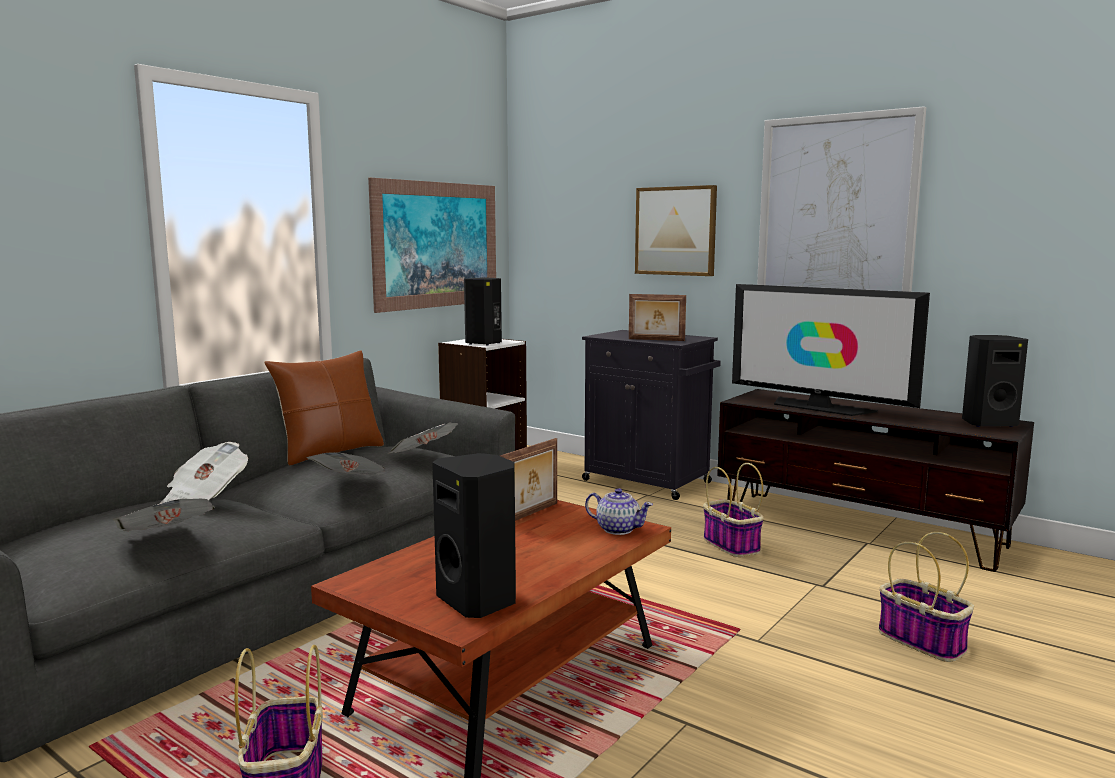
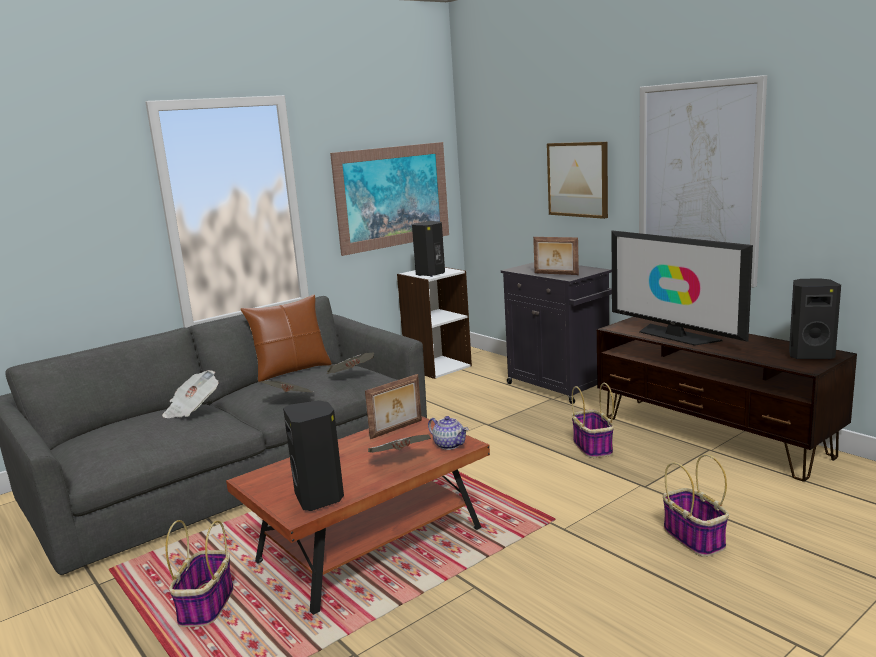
camera: 15 degrees right, 5 degrees up
newspaper [112,499,215,531] -> newspaper moved to [368,435,431,453]

